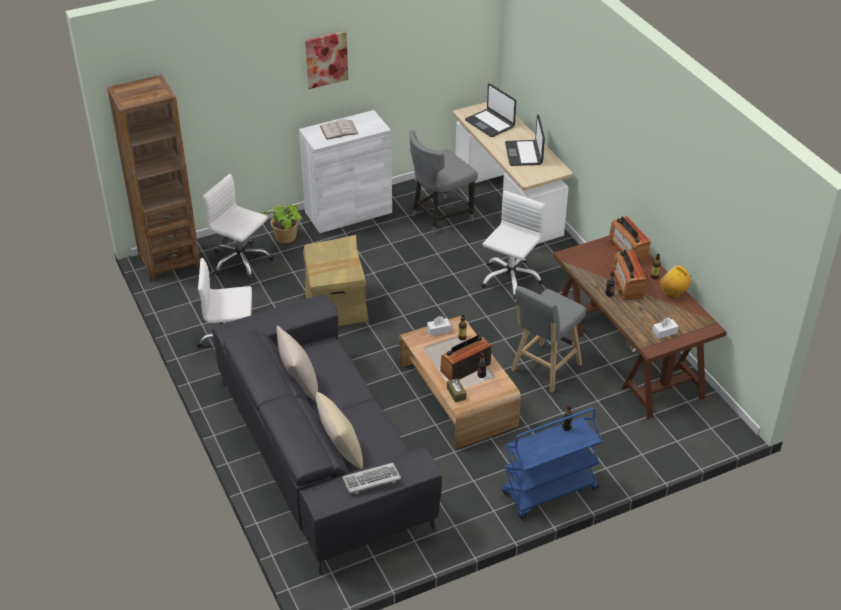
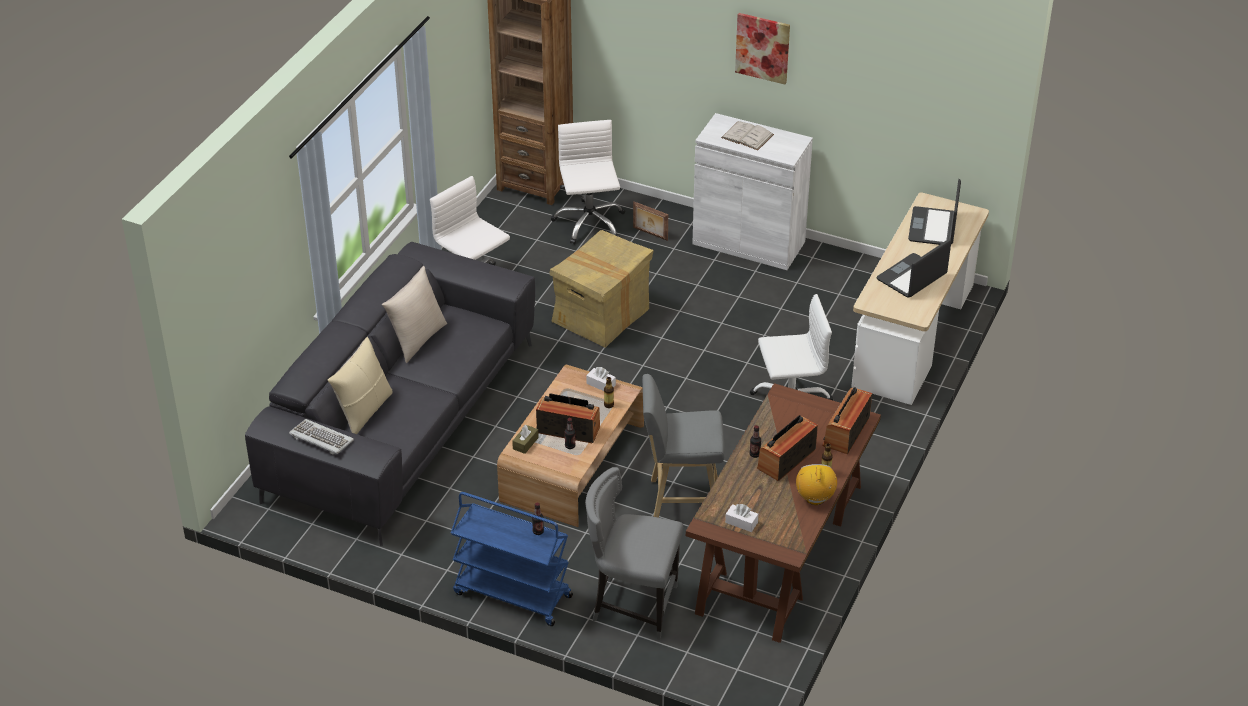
camera: 50 degrees right, 0 degrees up
potted plant [261,205,302,243] -> picture frame [633,202,668,241]
grey chair [410,130,478,234] -> grey chair moved to [585,467,683,640]

